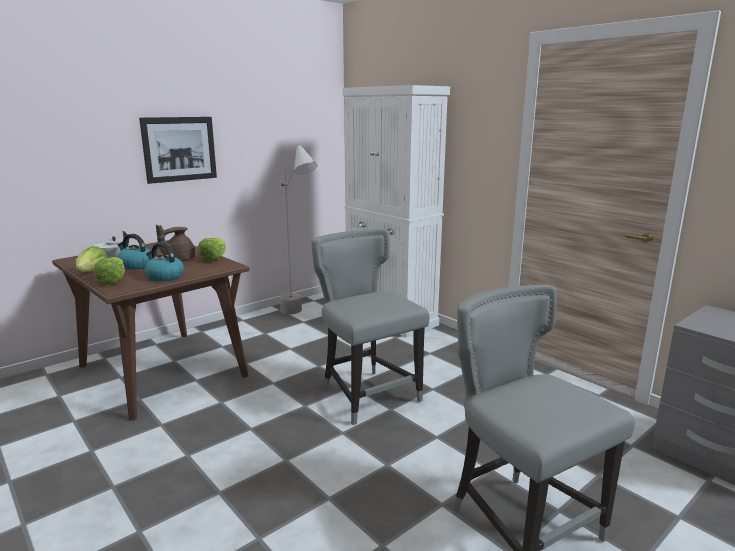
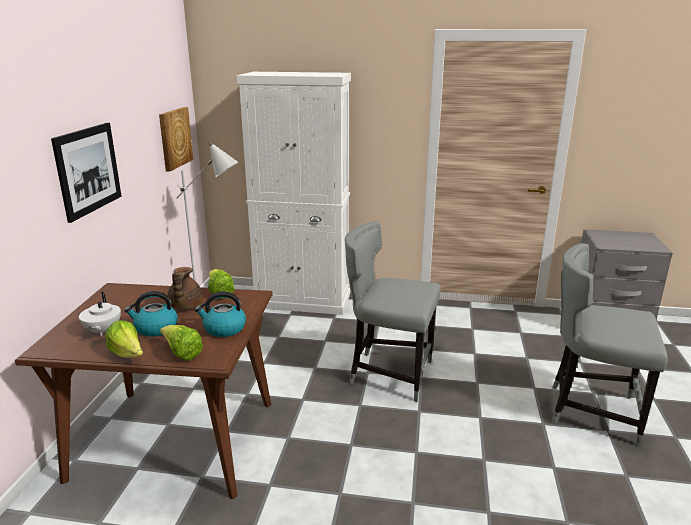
camera: 40 degrees left, 5 degrees up
none -> picture [159,107,193,172]

